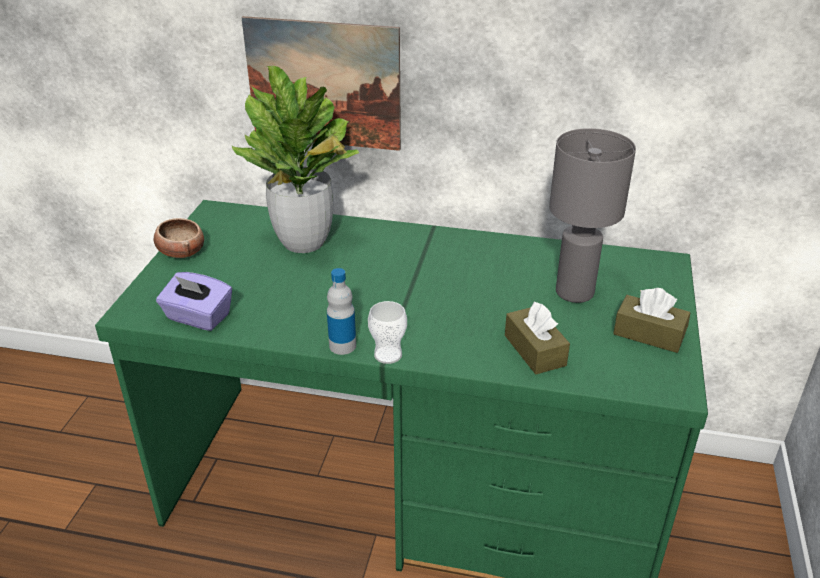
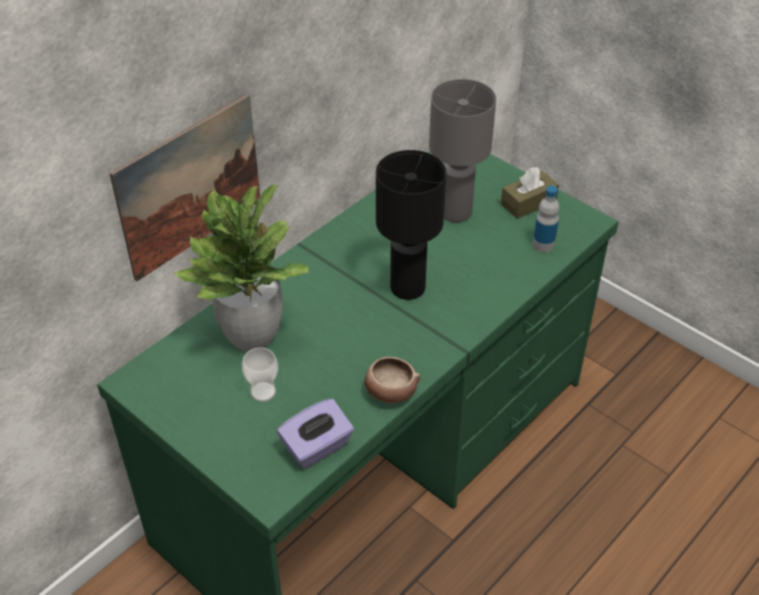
camera: 60 degrees left, 10 degrees up
bowl [154,218,204,258] -> bowl moved to [364,357,420,403]
bottle [327,268,356,355] -> bottle moved to [533,185,560,252]
cup [368,301,407,364] -> cup moved to [242,347,278,402]
brown tissue box [505,302,570,374] -> none
none -> black table lamp [376,150,447,300]

